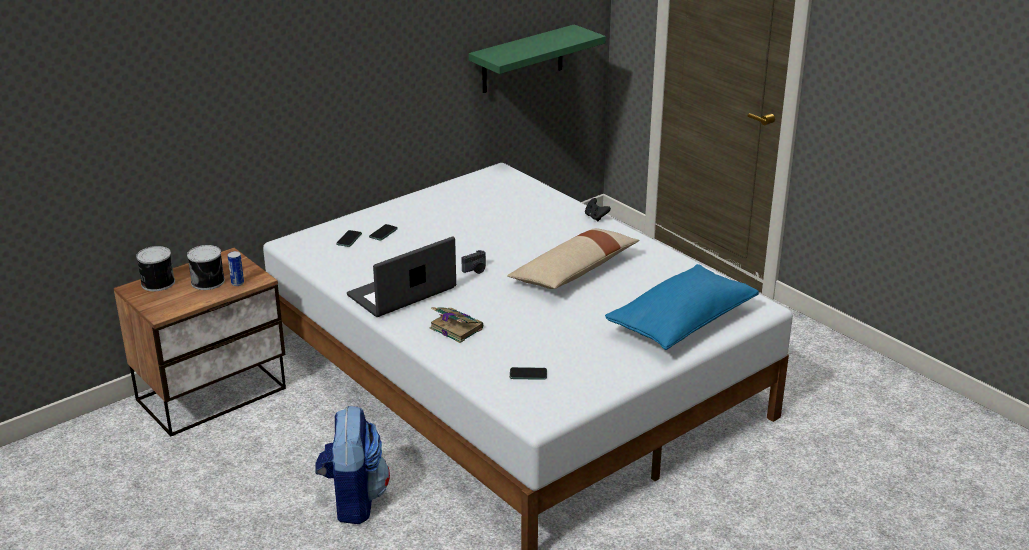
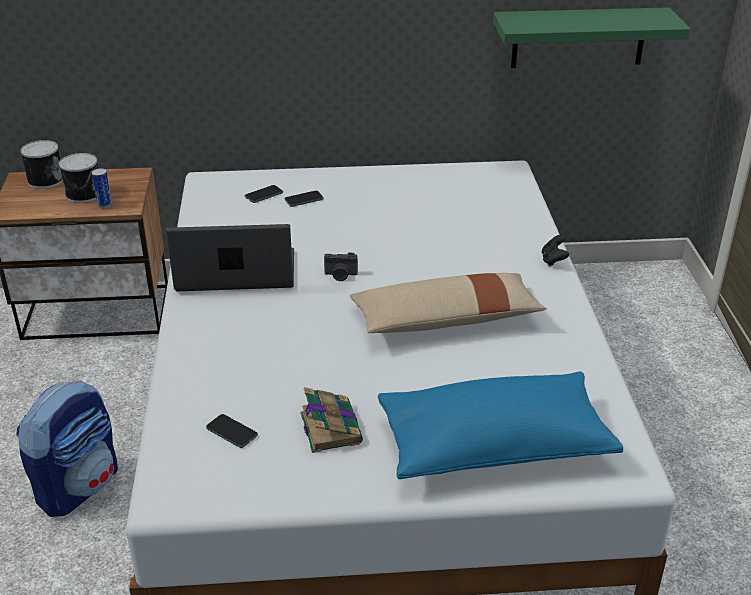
camera: 35 degrees right, 5 degrees up
book [430,307,483,343] -> book moved to [300,387,363,453]

